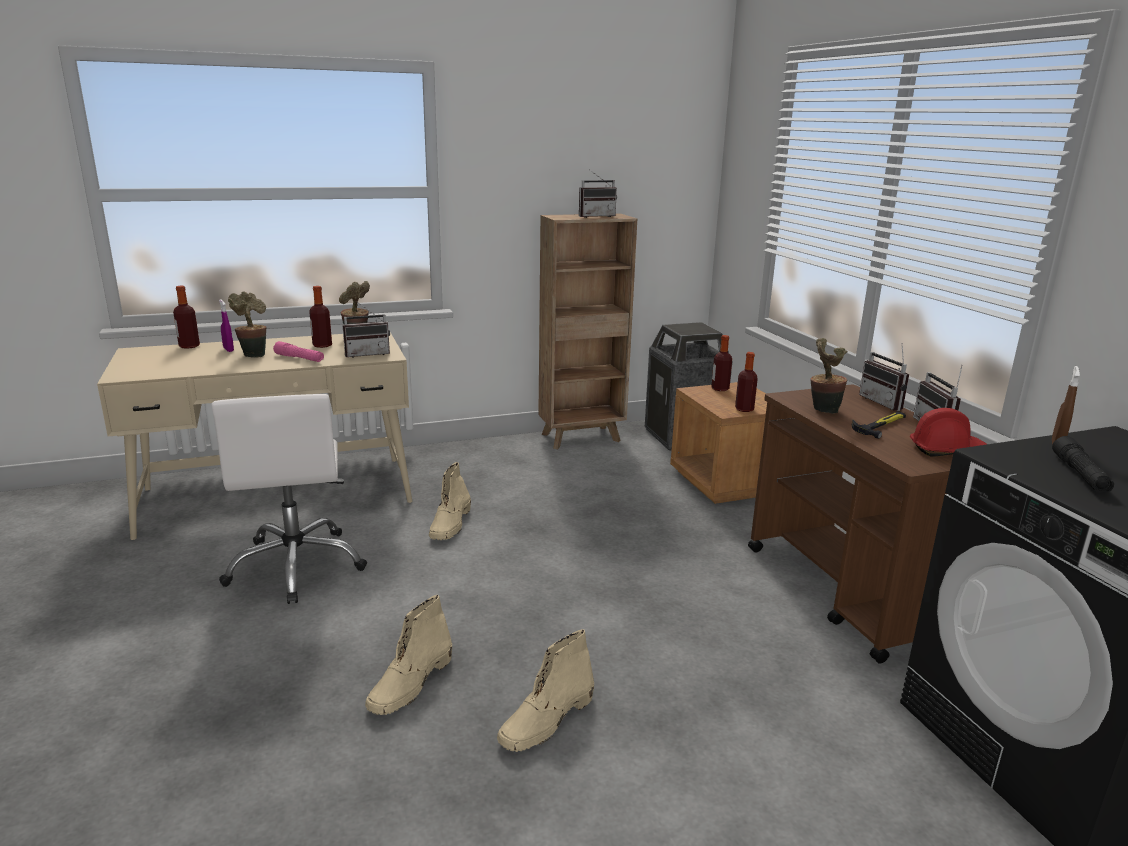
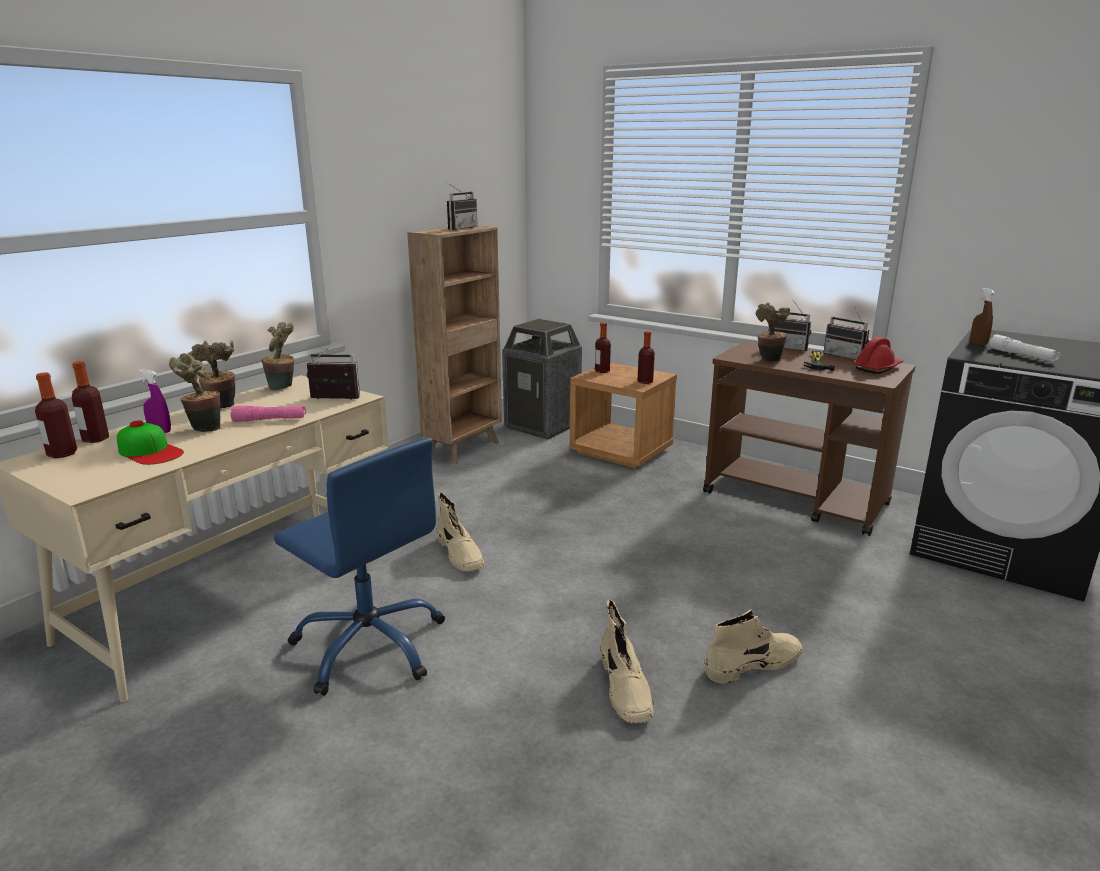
camera: 35 degrees left, 0 degrees up
white office chair [212,394,367,604] -> blue office chair [274,437,445,696]
bottle [309,286,332,348] -> bottle moved to [35,372,77,458]
radio [343,302,390,358] -> radio turned 120 degrees counterclockwise [307,347,360,400]
beige boot [497,629,594,752] -> beige boot turned 120 degrees counterclockwise [705,609,803,684]
black flashlight [1052,436,1114,493] -> white flashlight [989,334,1060,362]
none -> cap [117,420,184,465]
none -> potted plant [188,341,235,409]

